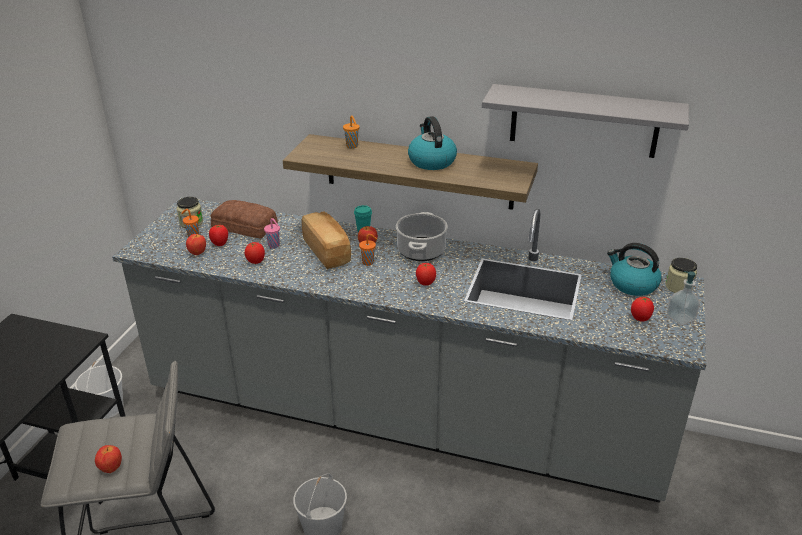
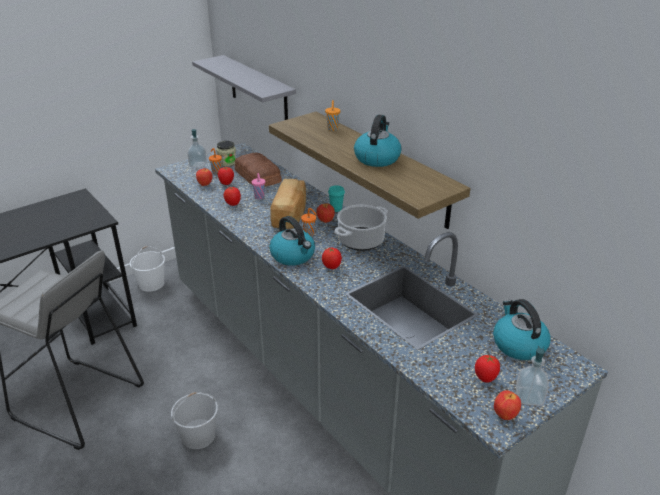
camera: 35 degrees right, 0 degrees up
apple [95,445,122,473] -> apple moved to [494,390,521,420]
grey shelf [482,84,689,158] -> grey shelf moved to [192,55,296,120]
jar [665,258,697,293] -> none
none -> soap dispenser [187,129,207,168]
none -> kettle [269,216,315,265]

